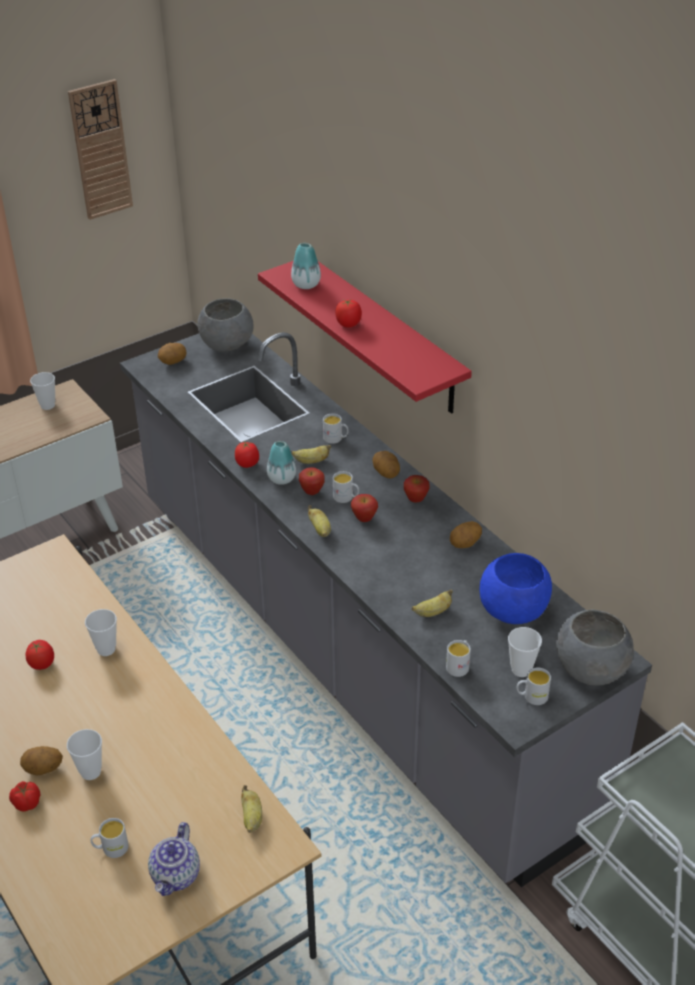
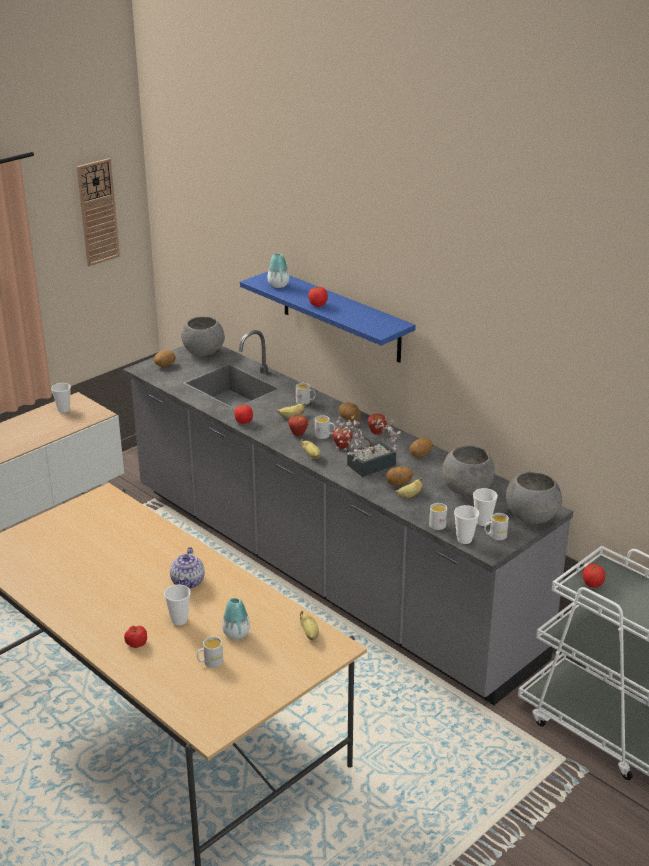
camera: 10 degrees left, 10 degrees down
potato [20,746,63,776] -> potato moved to [386,467,413,486]
tomato [26,640,54,670] -> tomato moved to [583,564,605,587]
cup [85,609,117,656] -> cup moved to [454,505,479,544]
teapot [148,822,200,896] -> teapot moved to [170,547,205,589]
red shelf [258,261,472,414] -> blue shelf [240,272,416,363]
vase [267,441,296,485] -> vase moved to [222,598,250,639]
blue bowl [480,553,552,624] -> grey bowl [442,445,495,496]
none -> potted plant [335,415,401,477]

